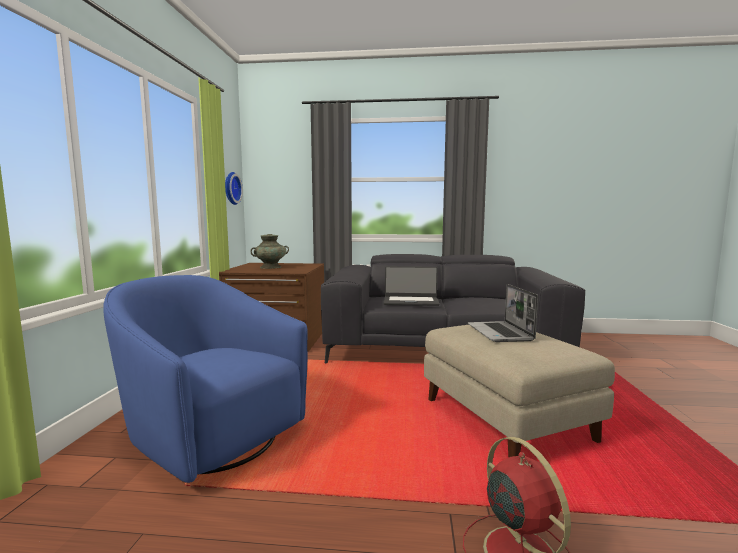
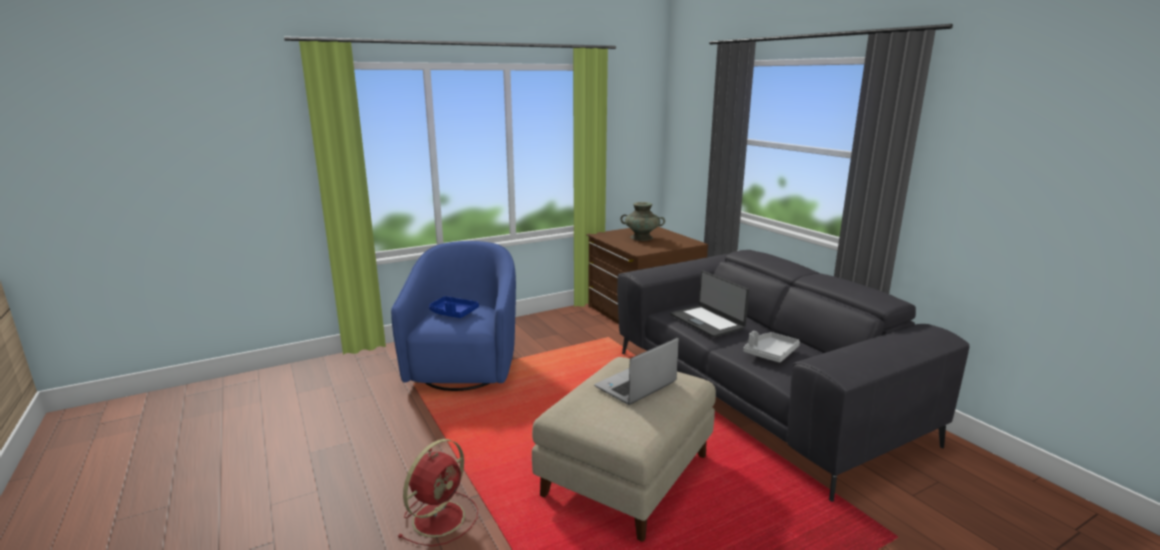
camera: 55 degrees right, 10 degrees up
wall clock [225,172,243,205] -> none
none -> blue tray [429,296,479,318]
none -> grey tray [744,331,800,363]

